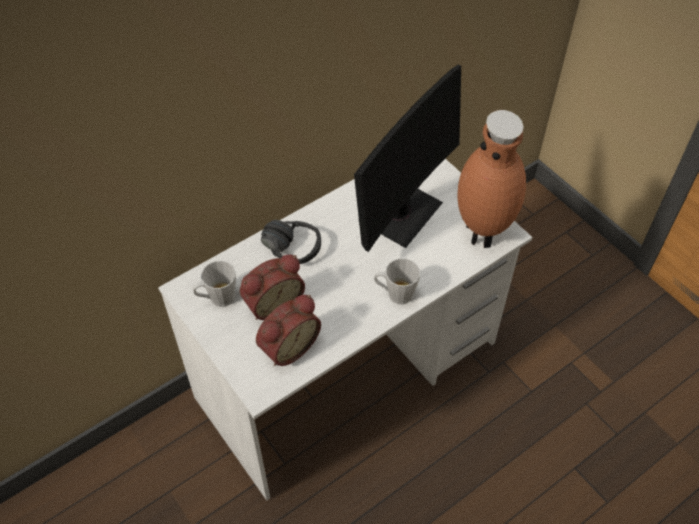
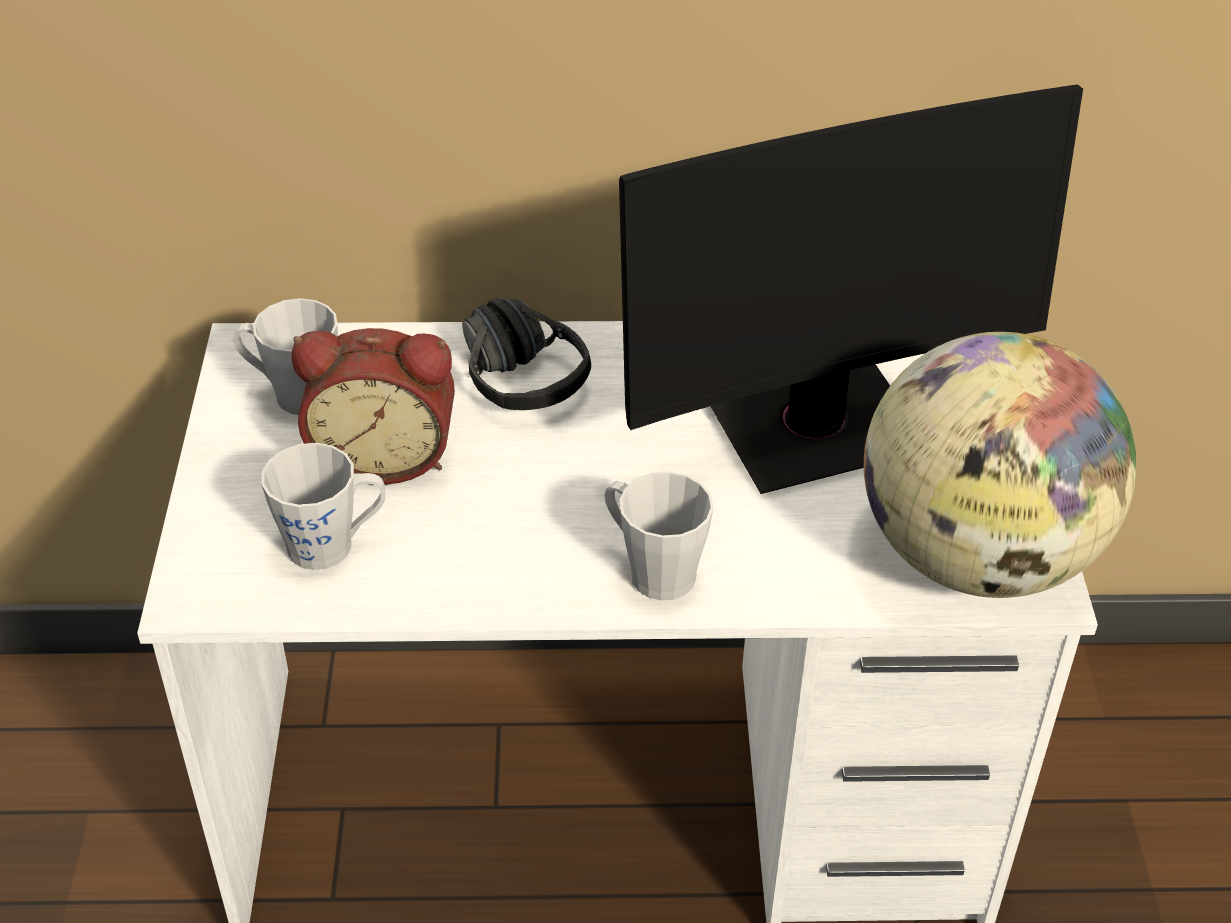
camera: 35 degrees right, 10 degrees down
alarm clock [256,295,321,366] -> grey mug [261,443,386,570]
brown vase [457,110,526,248] -> globe [864,332,1136,598]

